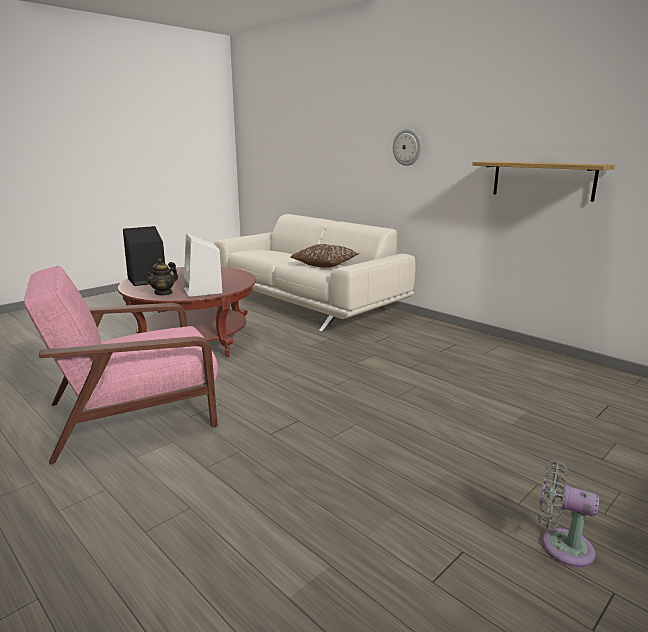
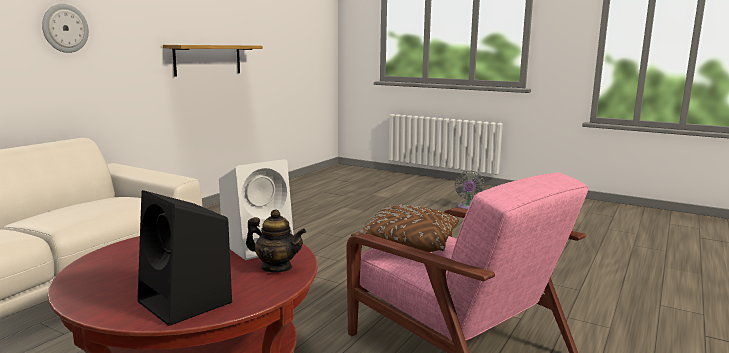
camera: 105 degrees left, 5 degrees down
brown pillow [290,244,360,267] -> brown pillow moved to [351,205,459,252]

